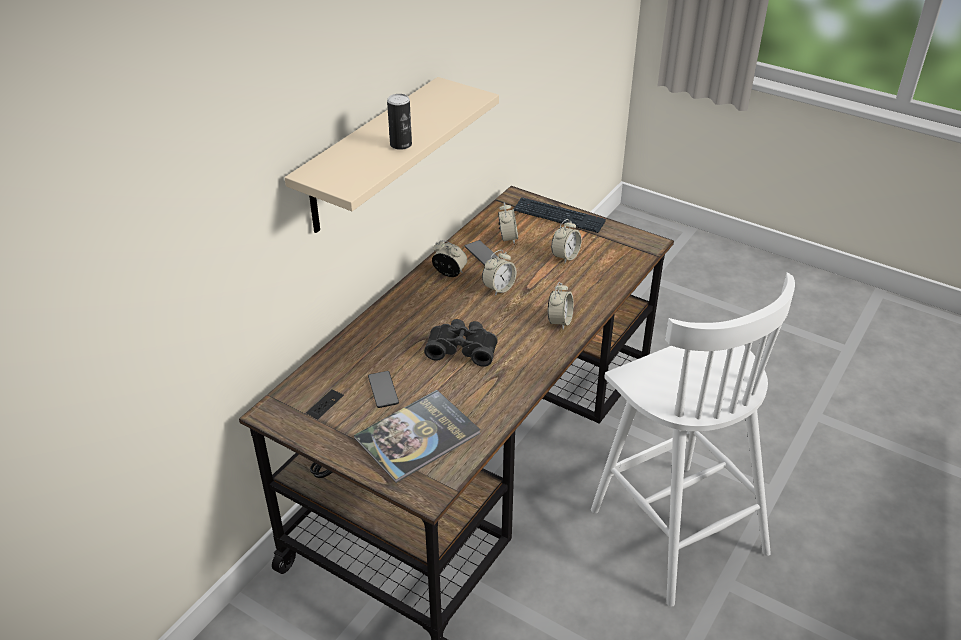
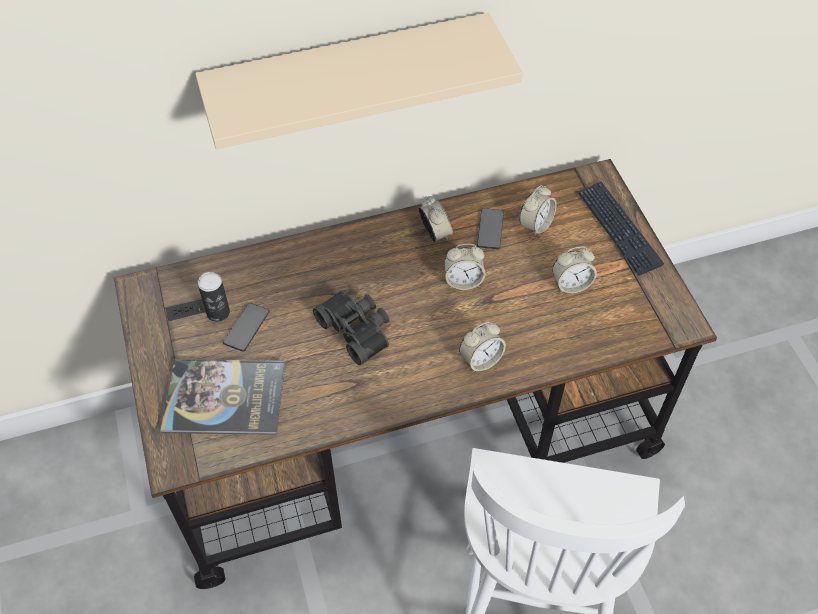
camera: 40 degrees right, 15 degrees up
can [387,94,412,150] -> can moved to [198,272,230,322]

